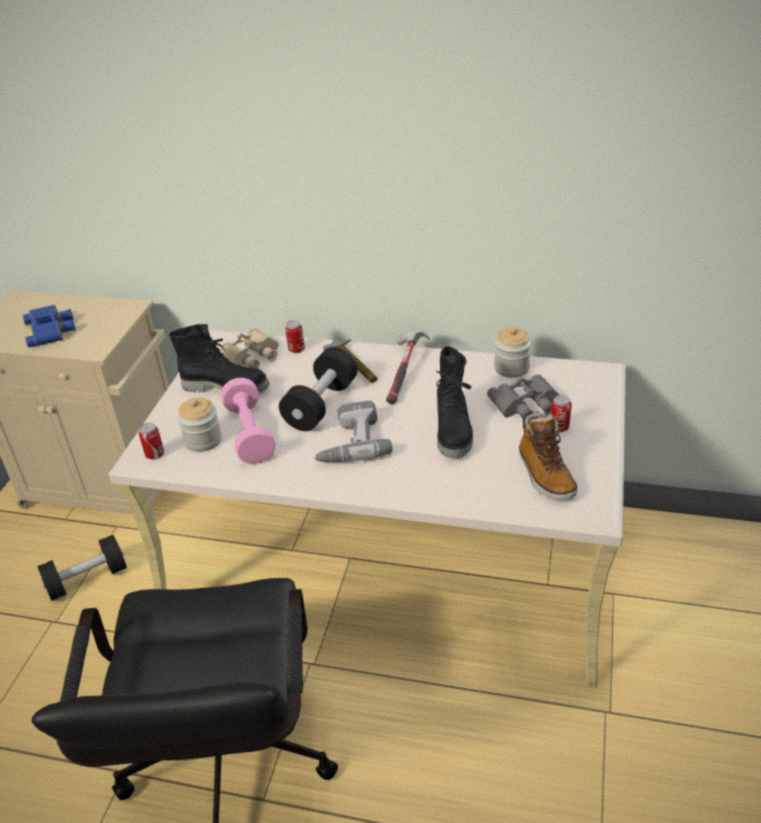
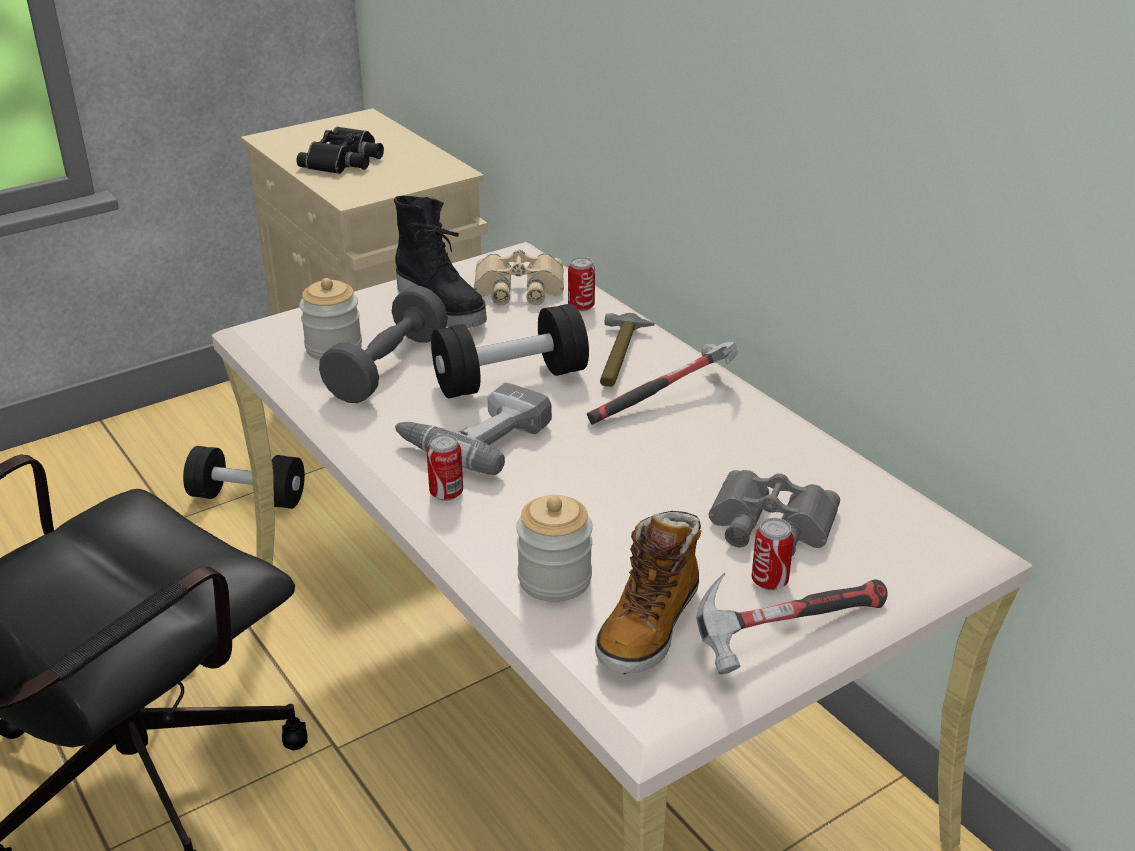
camera: 40 degrees right, 5 degrees down
blue binoculars [23,305,76,347] -> black binoculars [296,127,384,174]
can [139,423,164,460] -> can moved to [427,434,463,501]
pink dumbbell [221,378,275,464] -> grey dumbbell [319,286,448,403]
black boot [436,346,473,458] -> none
jar [494,327,531,378] -> jar moved to [516,495,593,602]
none -> hammer [696,573,888,674]

